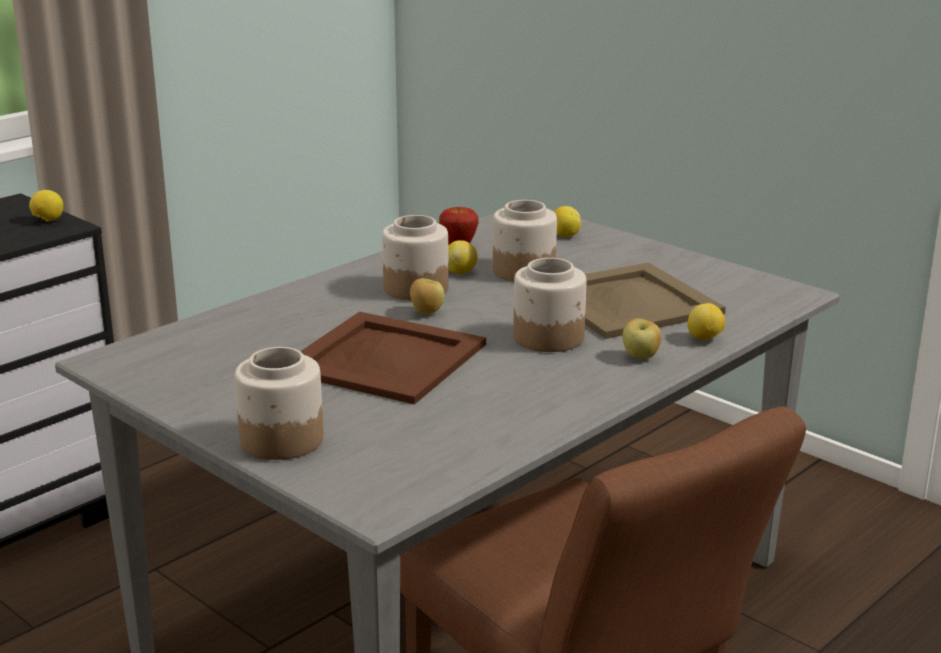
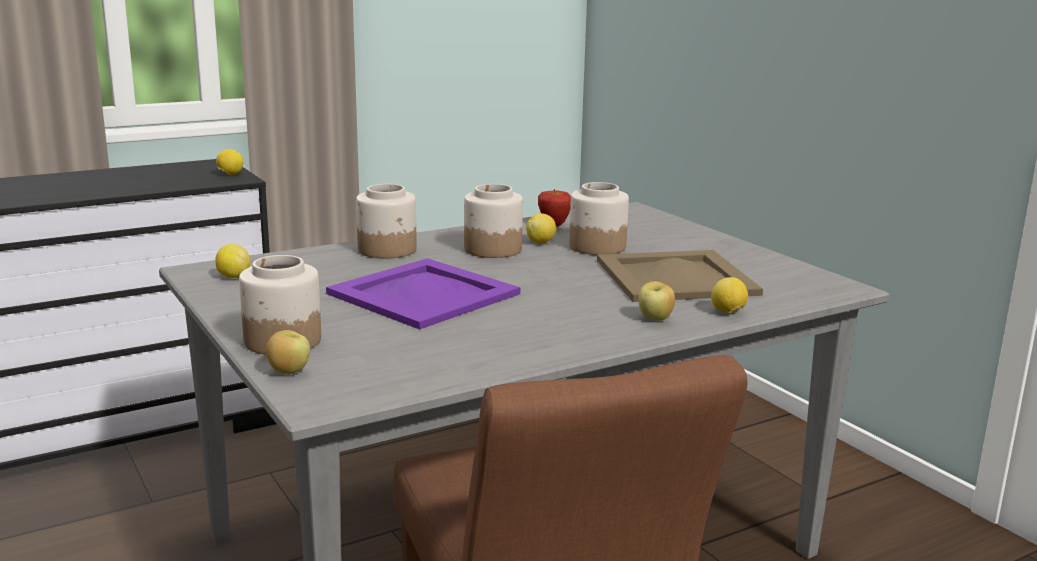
camera: 15 degrees right, 5 degrees down
brown tray [300,312,486,404] -> purple tray [326,258,520,329]
apple [410,278,444,314] -> apple moved to [266,330,310,374]
jar [513,258,587,352] -> jar moved to [356,184,417,258]
lemon [554,206,581,237] -> lemon moved to [215,244,250,278]

